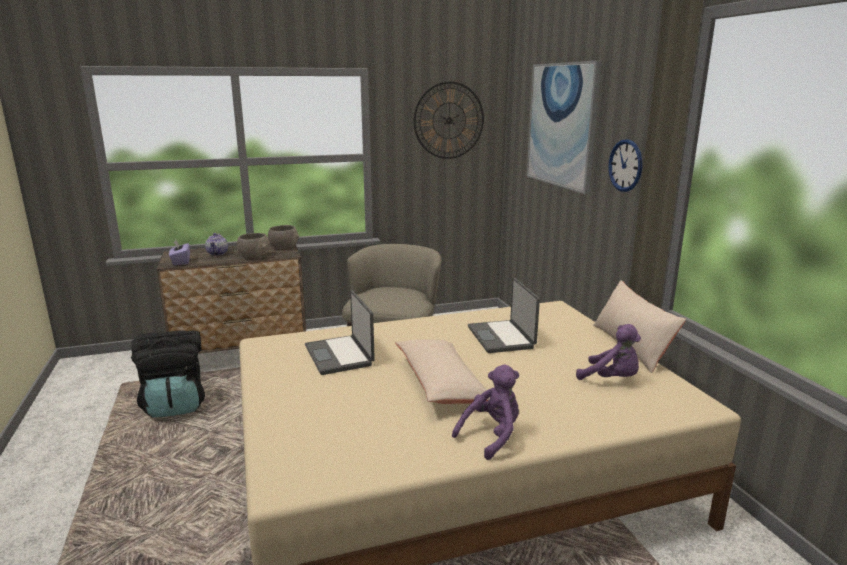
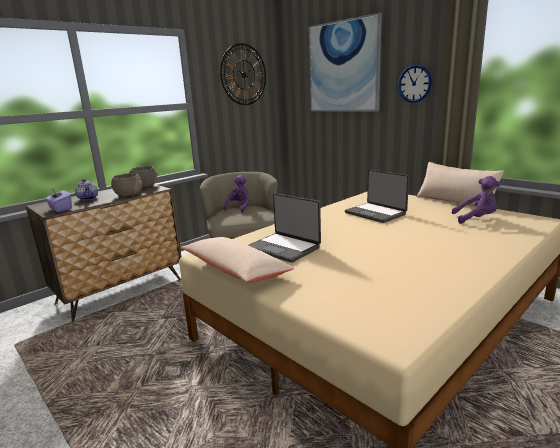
camera: 25 degrees left, 0 degrees up
black backpack [131,330,205,418] -> none
beige pillow [395,339,490,404] -> beige pillow moved to [181,237,295,283]
purple plush toy [452,364,519,460] -> purple plush toy moved to [224,175,250,213]

